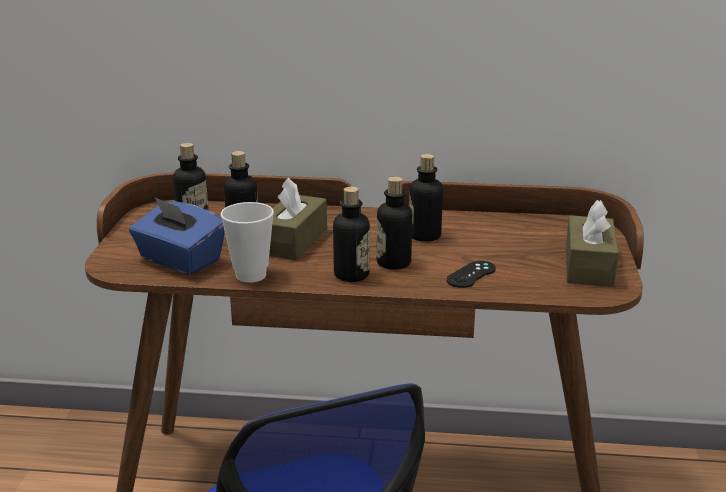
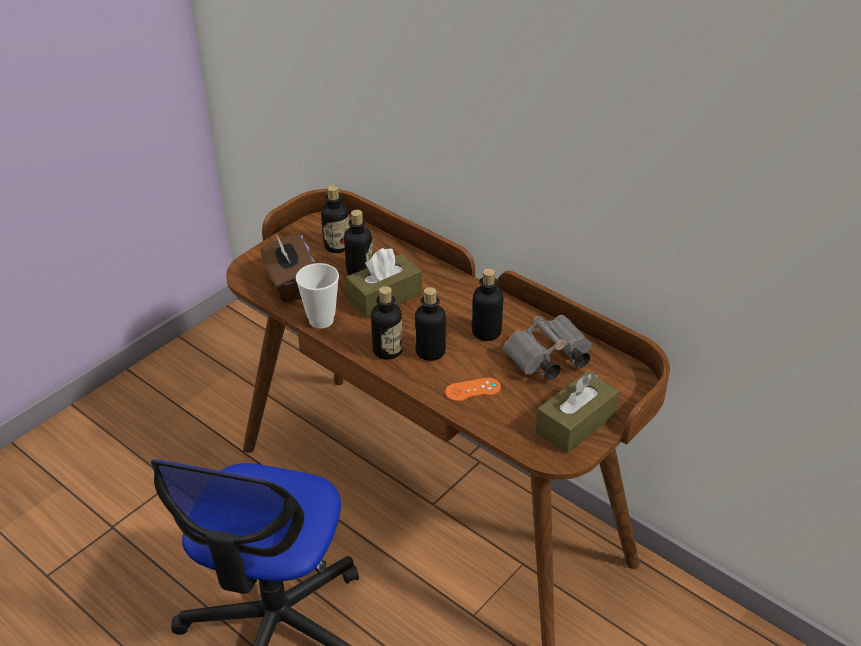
camera: 35 degrees right, 15 degrees up
blue tissue box [129,197,225,275] -> brown tissue box [260,232,315,303]
black game controller [446,261,496,288] -> orange game controller [445,377,501,402]
none -> grey binoculars [503,315,592,380]

